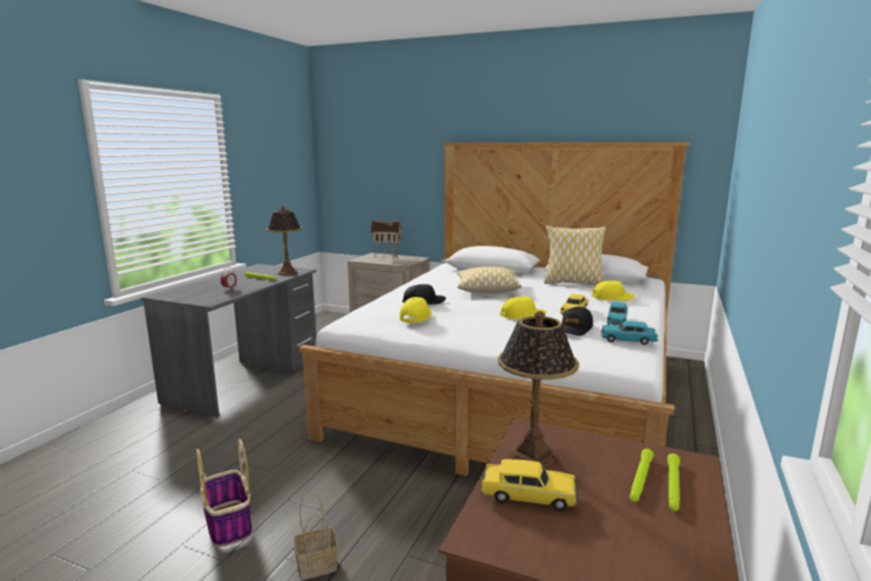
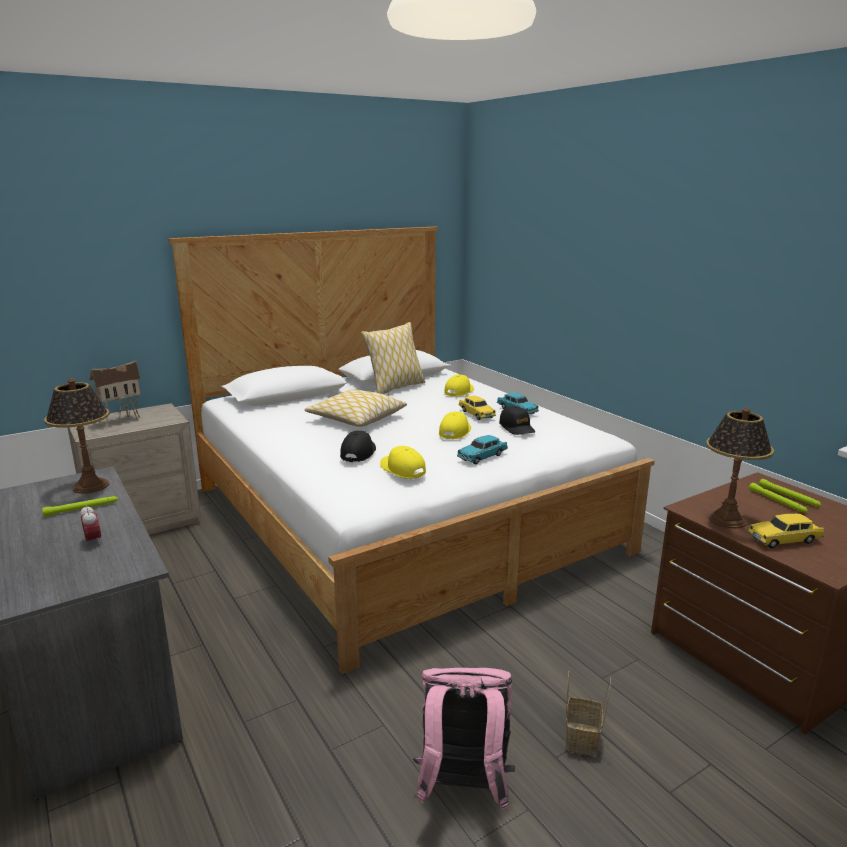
camera: 55 degrees left, 5 degrees up
basket [196,439,252,547] -> pink backpack [413,668,515,810]
yellow toy car [480,459,577,511] -> yellow toy car turned 150 degrees counterclockwise [747,514,824,548]
turquoise toy car [601,321,658,345] -> turquoise toy car moved to [457,435,508,465]

